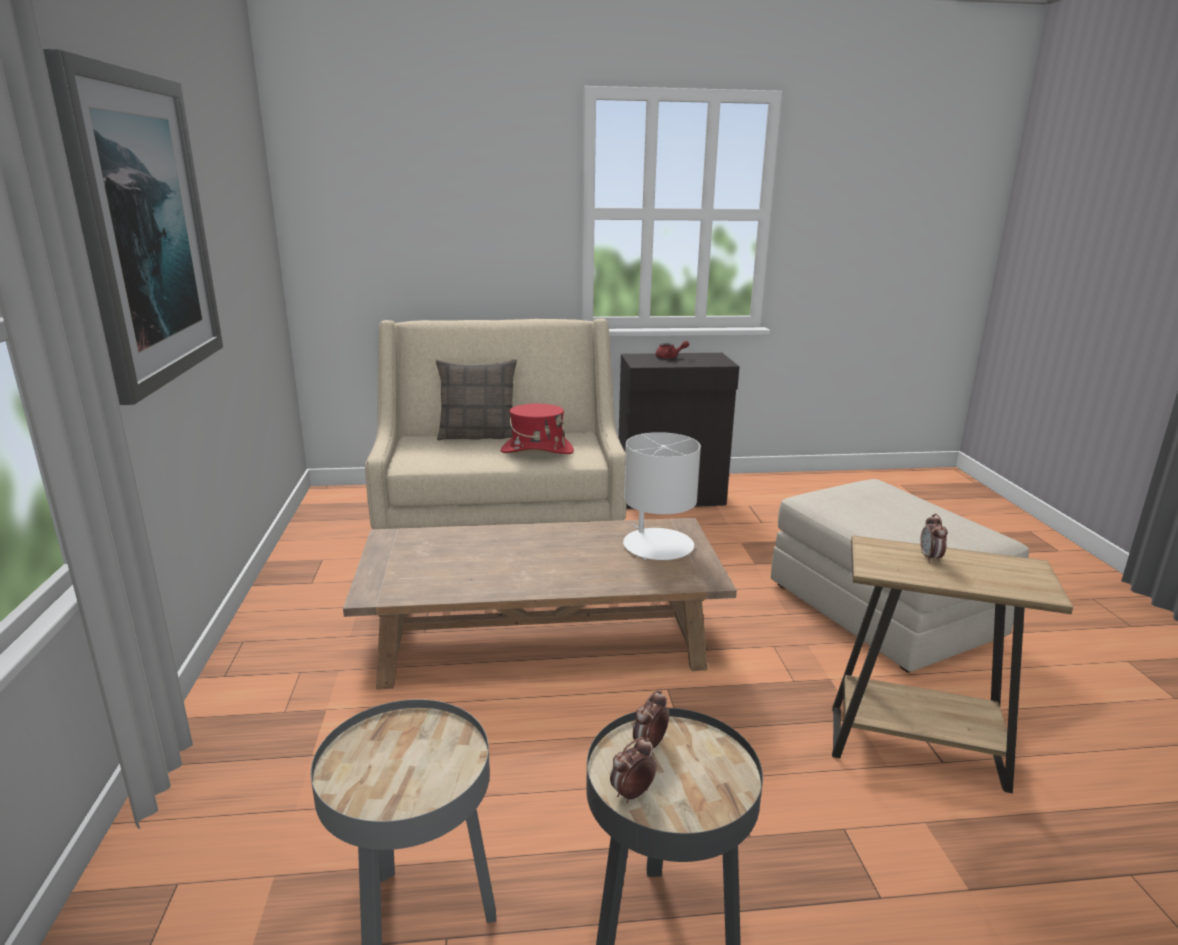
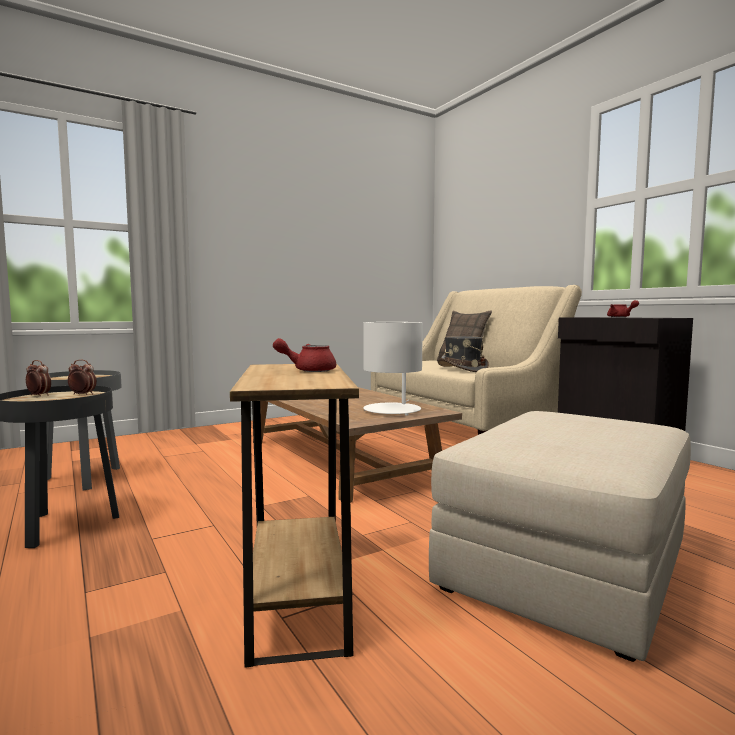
camera: 65 degrees right, 15 degrees down
picture [43,49,223,405] -> none
red hat [501,404,574,454] -> grey hat [438,336,489,372]
alarm clock [920,514,947,563] -> red teapot [273,338,336,372]

